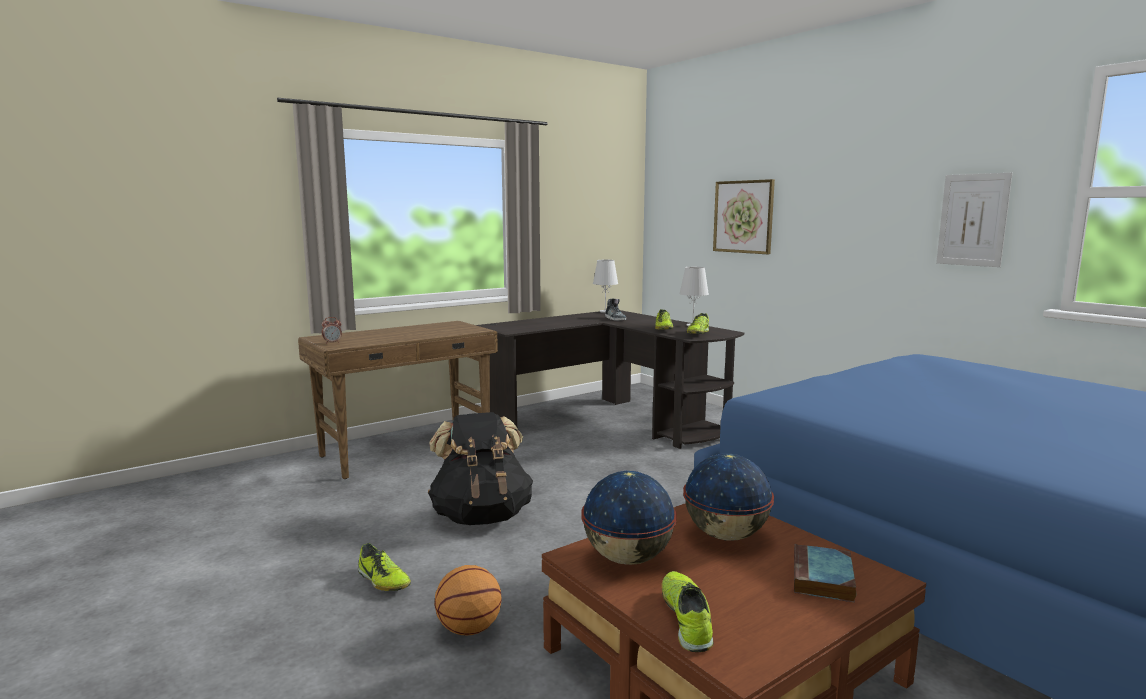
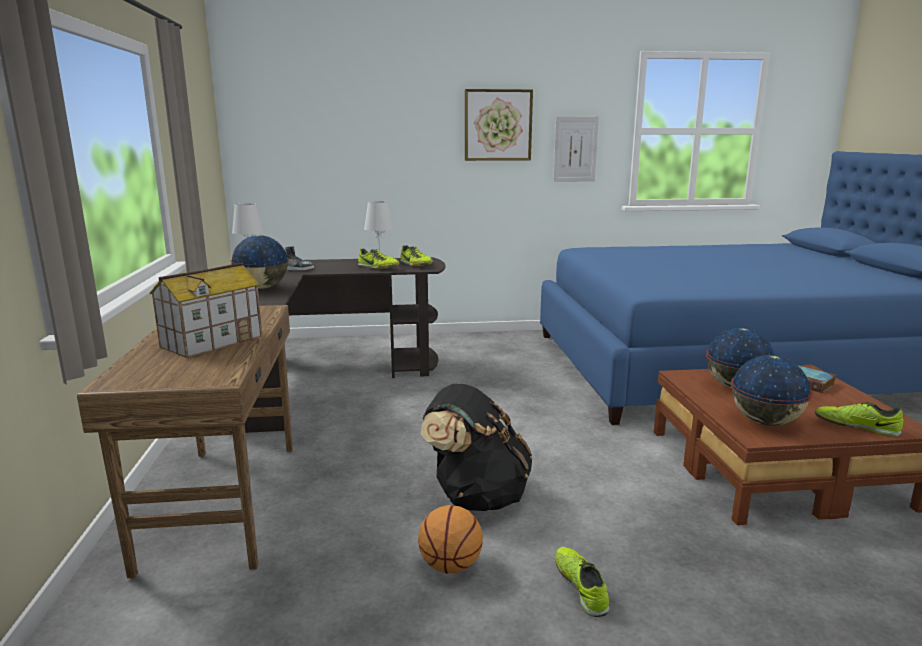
camera: 60 degrees left, 5 degrees up
alarm clock [322,317,342,344] -> none
shoe [358,543,411,591] -> shoe turned 90 degrees counterclockwise [555,547,610,617]
basketball [435,565,502,635] -> basketball moved to [418,505,483,573]
picture [713,179,775,254] -> picture moved to [465,89,533,161]
none -> toy house [150,262,262,358]
none -> globe [231,235,289,289]

